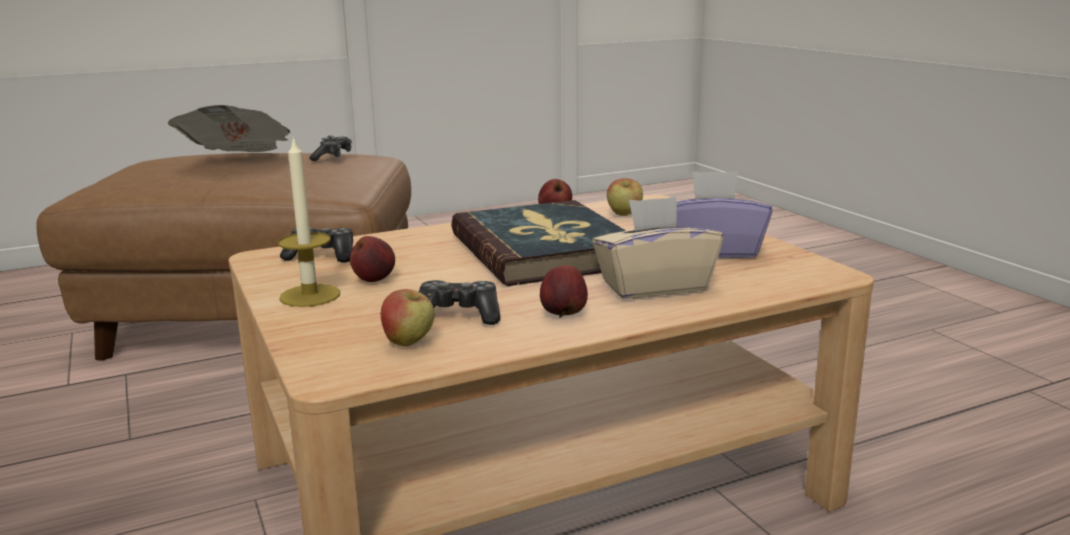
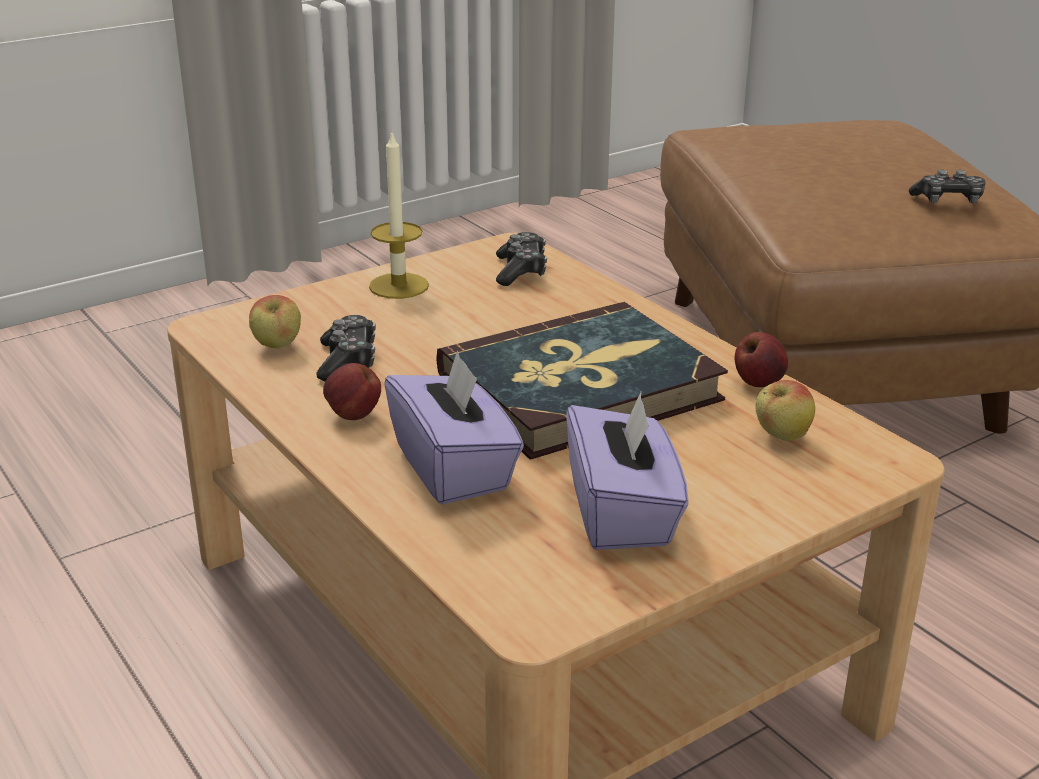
camera: 80 degrees right, 10 degrees up
newspaper [168,105,291,152] -> none
apple [350,236,395,282] -> none
beige tissue box [592,196,723,299] -> purple tissue box [384,350,524,505]

